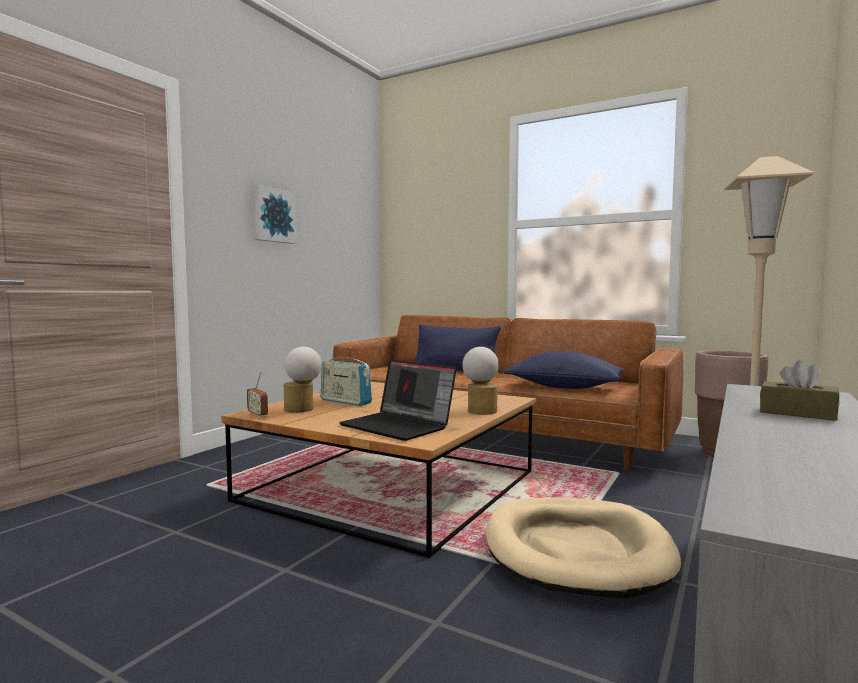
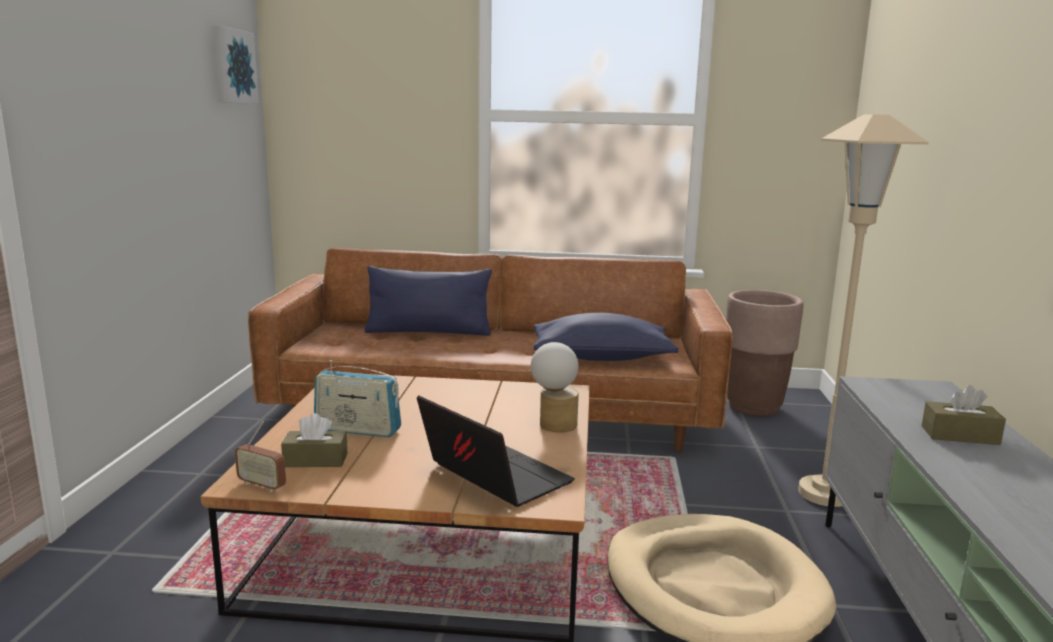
camera: 25 degrees left, 10 degrees up
picture [252,184,297,244] -> picture moved to [213,26,259,104]
table lamp [284,347,322,412] -> brown tissue box [281,413,347,467]
laptop [339,360,457,441] -> laptop turned 150 degrees counterclockwise [417,395,575,507]

